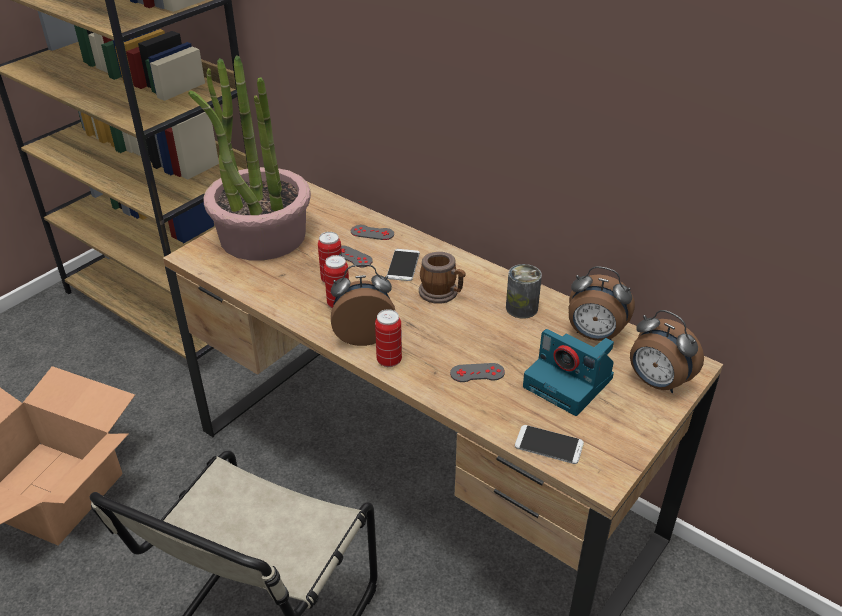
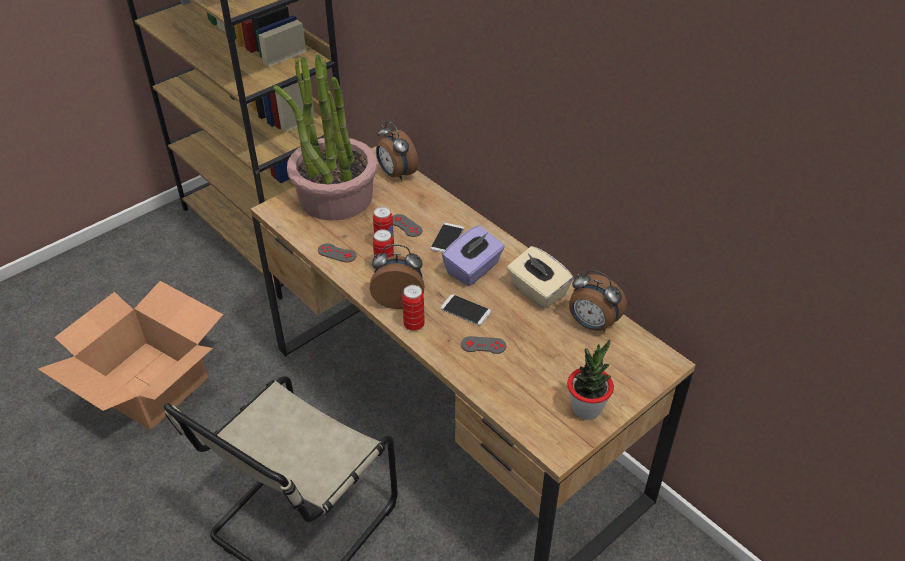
camera: 10 degrees right, 5 degrees up
grey game controller [351,225,394,240] -> grey game controller moved to [318,243,356,263]
mug [419,252,465,304] -> purple tissue box [442,226,505,286]
can [506,264,542,319] -> beige tissue box [507,246,573,309]
phone [515,425,584,464] -> phone moved to [441,294,491,325]
camera [523,329,614,416] -> none
alarm clock [630,310,704,393] -> alarm clock moved to [376,121,419,181]
none -> potted plant [567,339,614,420]

